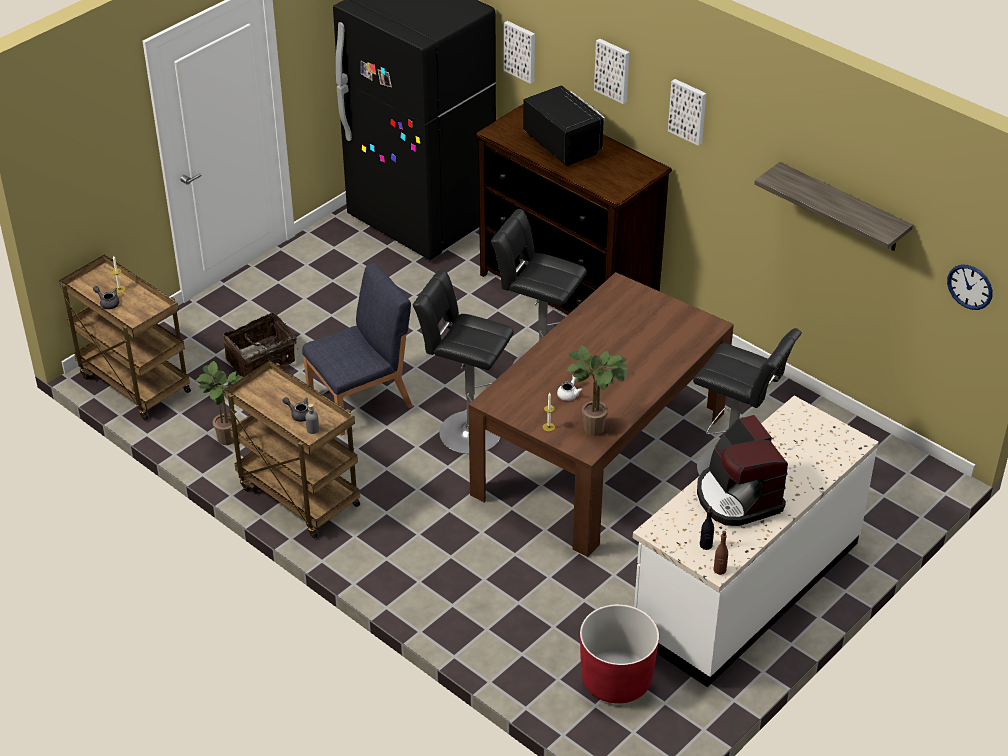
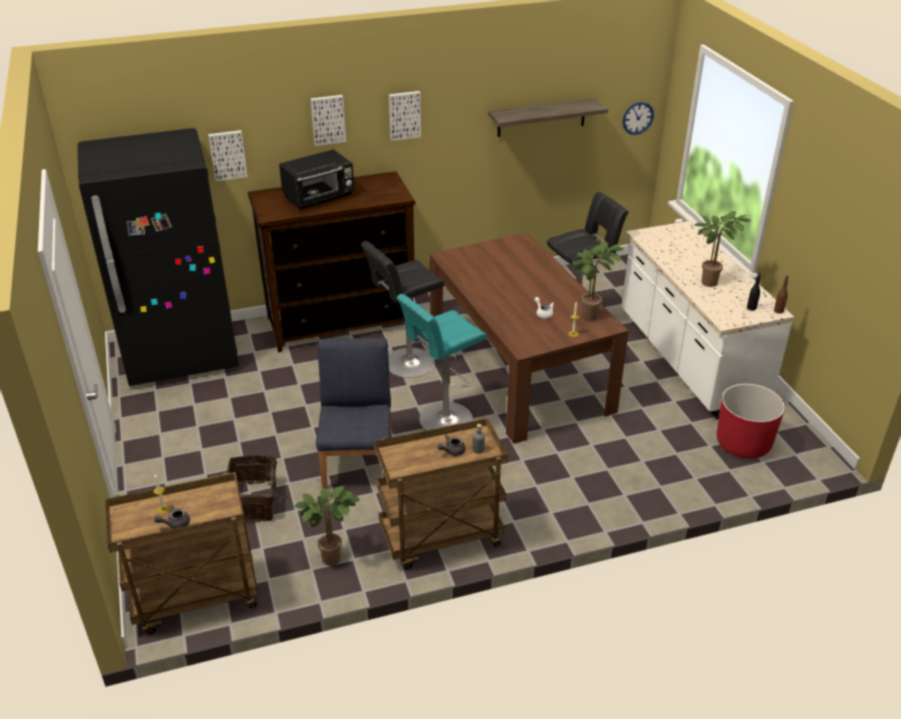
camera: 60 degrees left, 5 degrees down
black stool [412,269,514,454] -> turquoise stool [396,294,487,430]
black microwave [523,85,605,166] -> black microwave turned 150 degrees clockwise [279,149,354,209]
coffee machine [697,415,788,526] -> potted plant [694,211,751,287]

